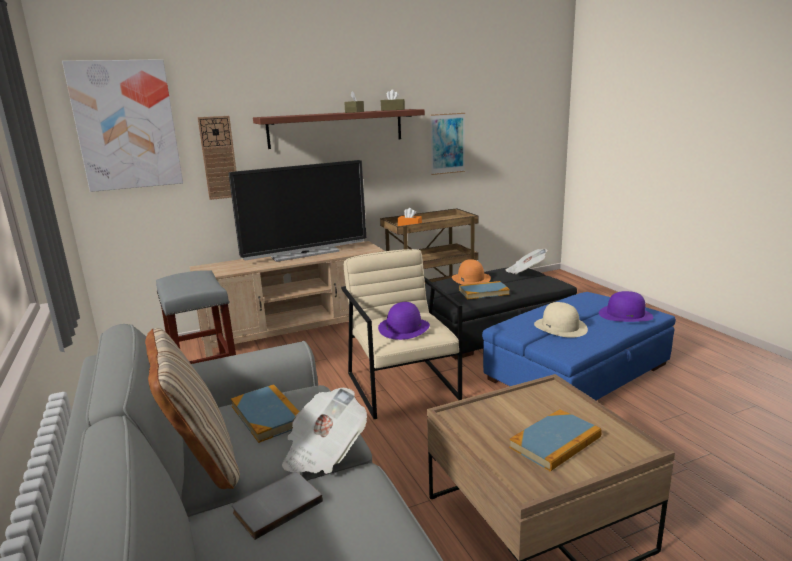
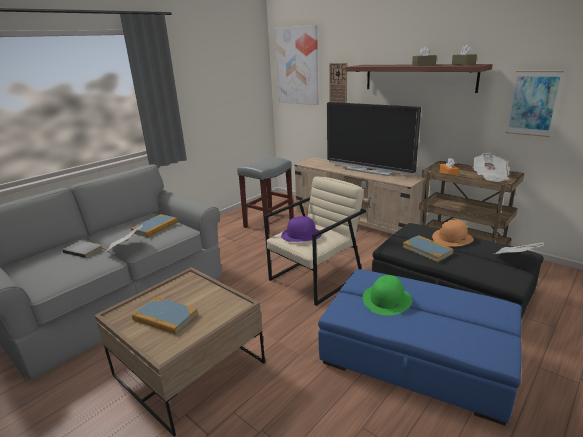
camera: 65 degrees right, 5 degrees up
beige pillow [145,328,240,489] -> none
beige hat [534,302,588,338] -> green hat [363,275,412,316]
purple hat [599,291,653,322] -> none
none -> newspaper [472,153,509,182]

